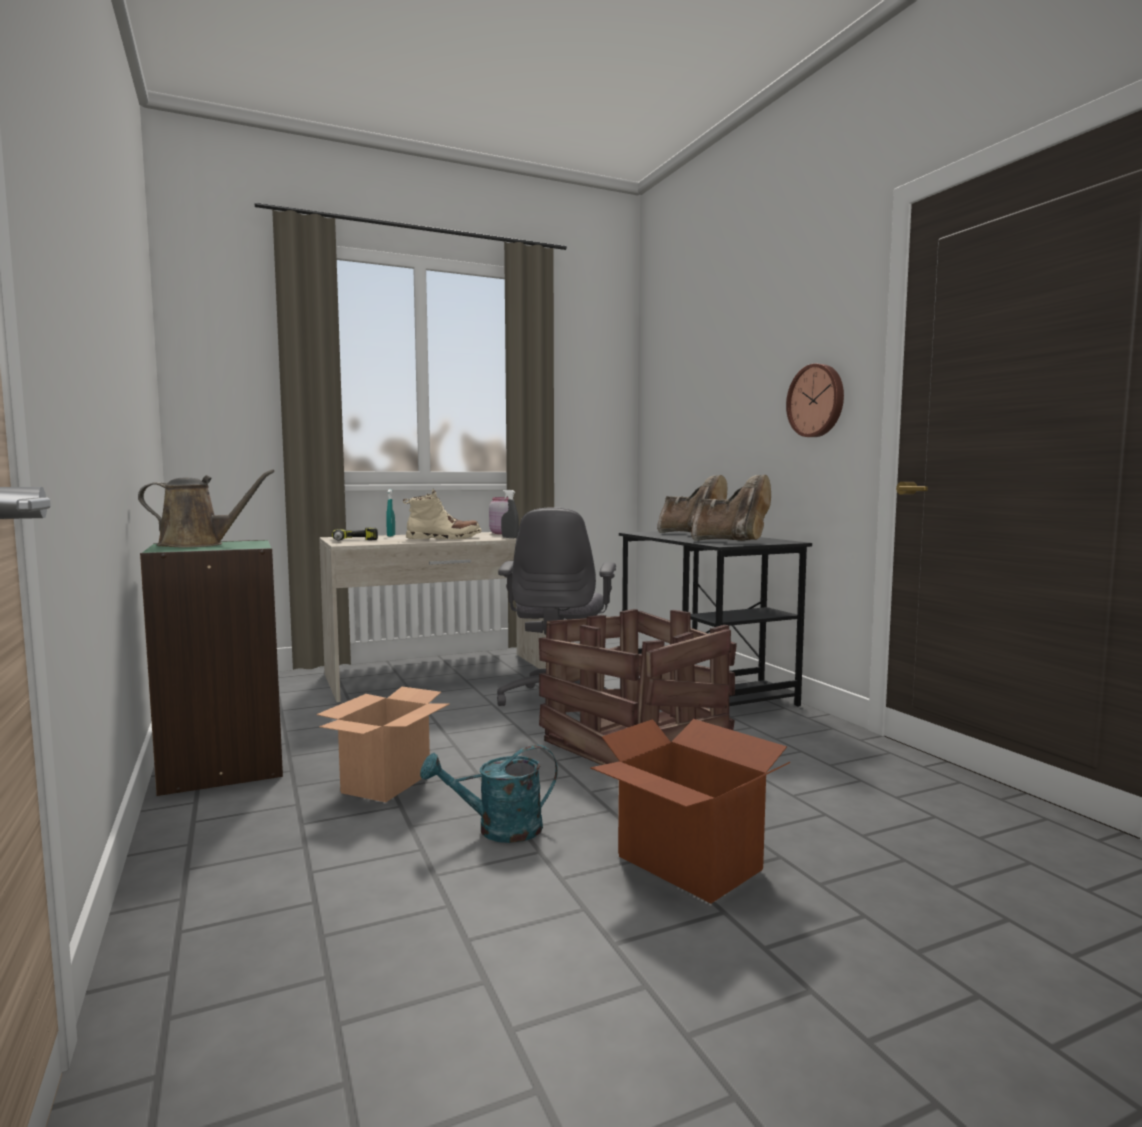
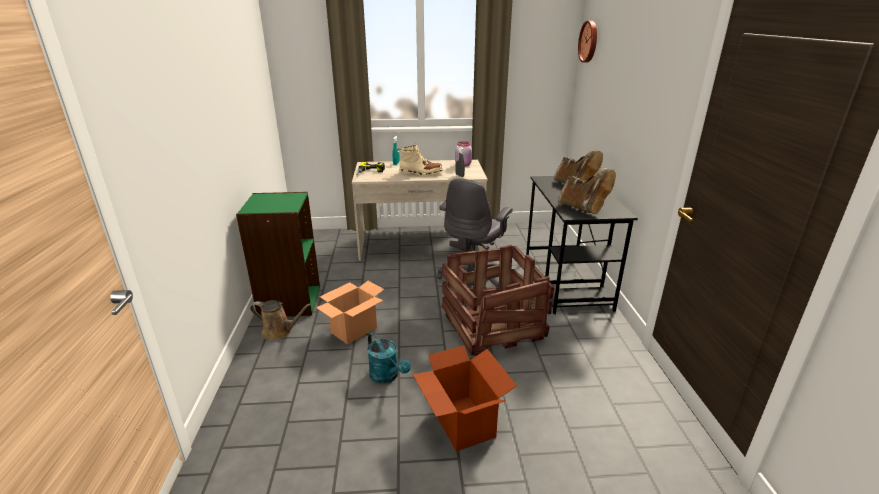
camera: 20 degrees right, 20 degrees up
brown watering can [138,469,275,547] -> brown watering can moved to [250,300,312,340]
turquoise watering can [420,745,558,843] -> turquoise watering can turned 135 degrees counterclockwise [367,333,411,383]
wall clock [786,364,844,437] -> wall clock moved to [578,21,597,63]

